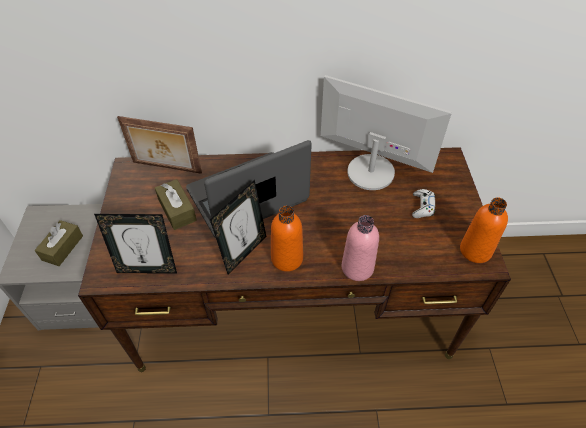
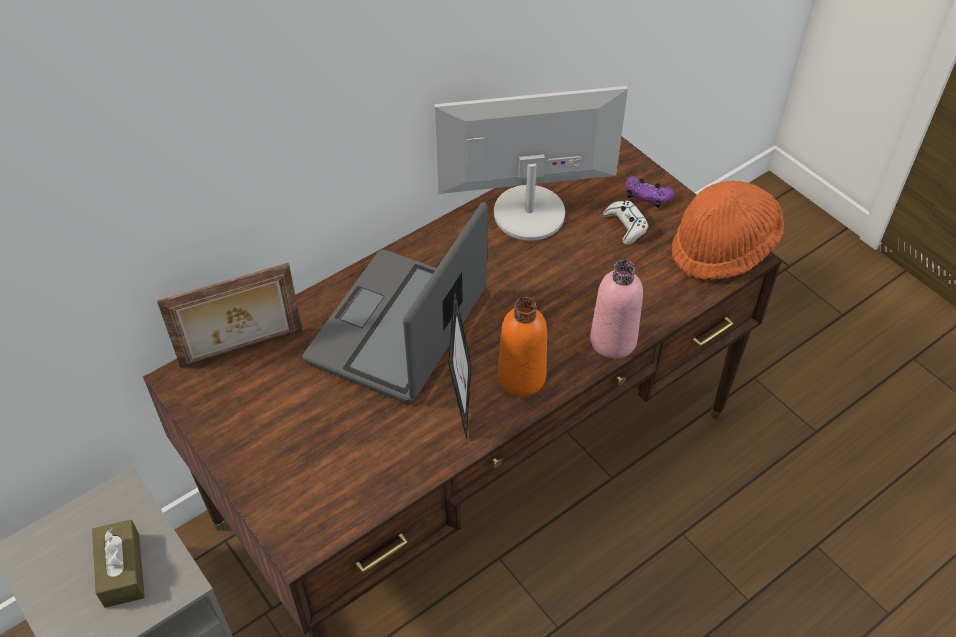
camera: 35 degrees left, 0 degrees up
picture frame [94,214,177,274] -> none
brown tissue box [155,179,197,230] -> none
orange bottle [460,197,508,263] -> orange hat [671,180,784,280]
none -> purple game controller [625,176,674,208]

